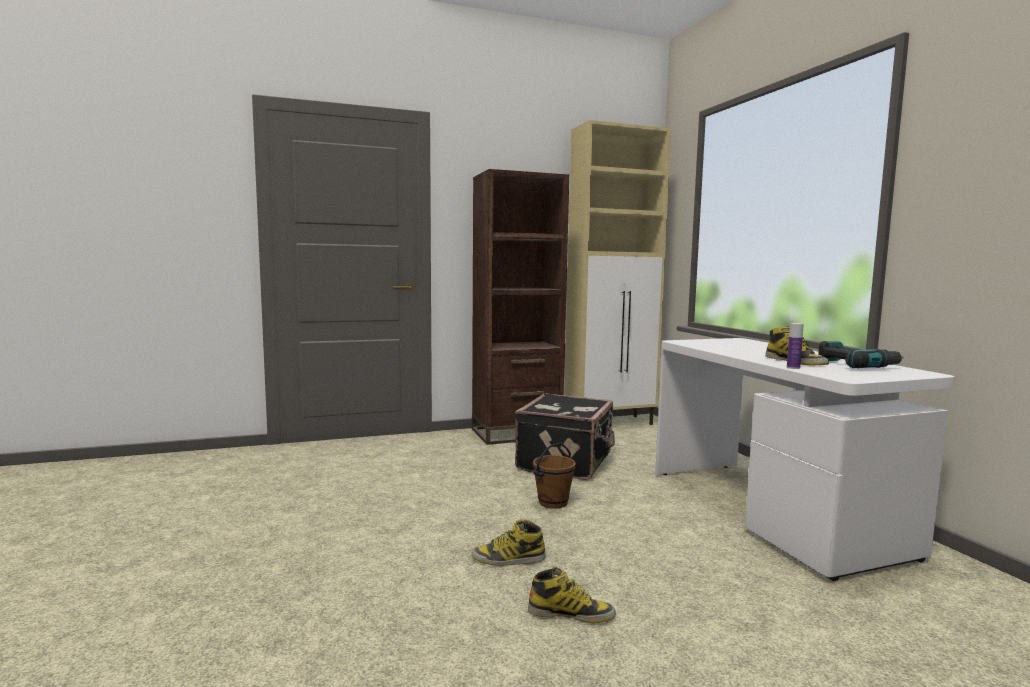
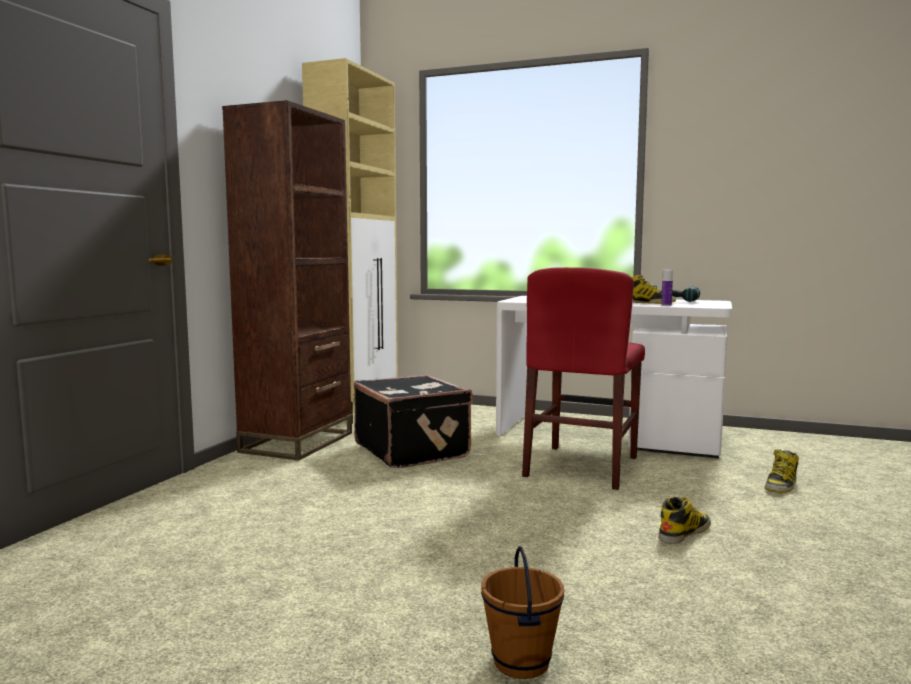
camera: 50 degrees left, 0 degrees up
boot [472,519,546,566] -> boot moved to [765,449,799,493]
brown bucket [533,443,576,509] -> brown bucket moved to [481,546,564,679]
none -> red chair [522,267,645,490]

